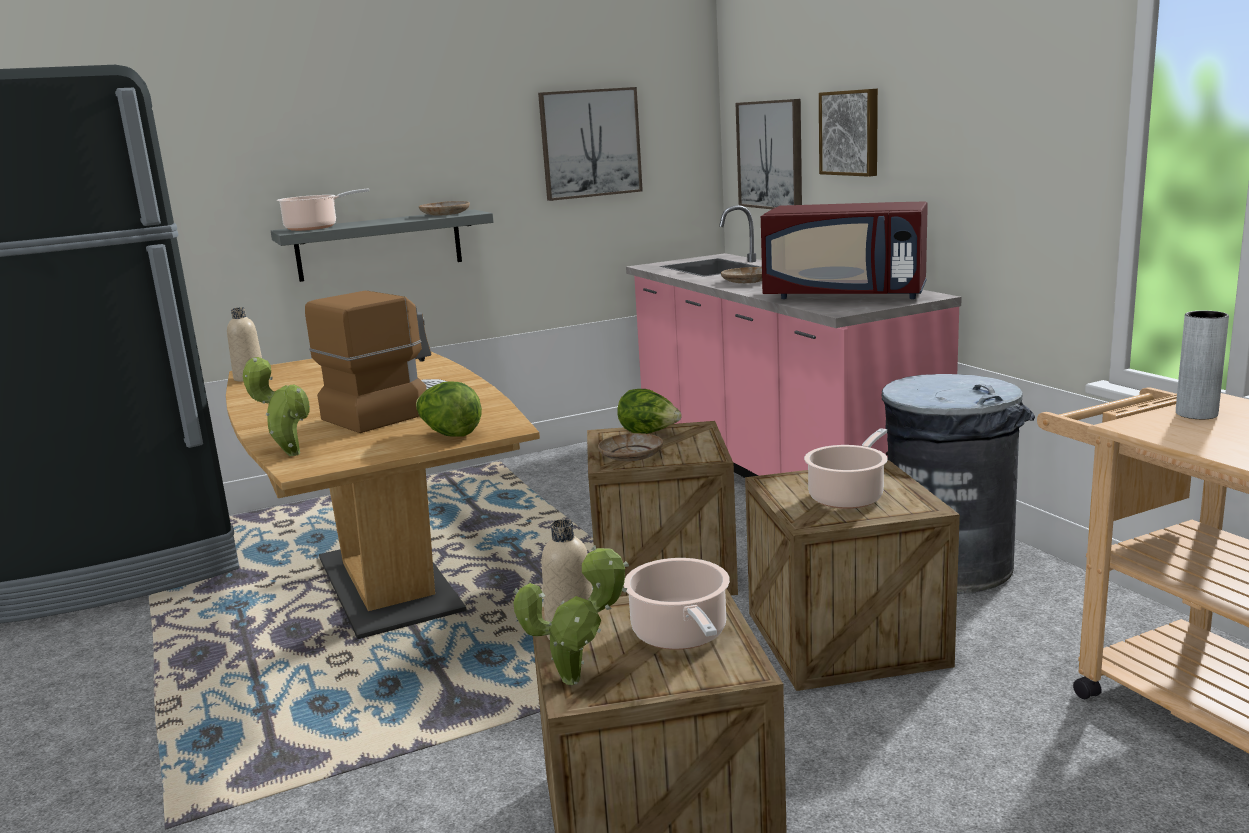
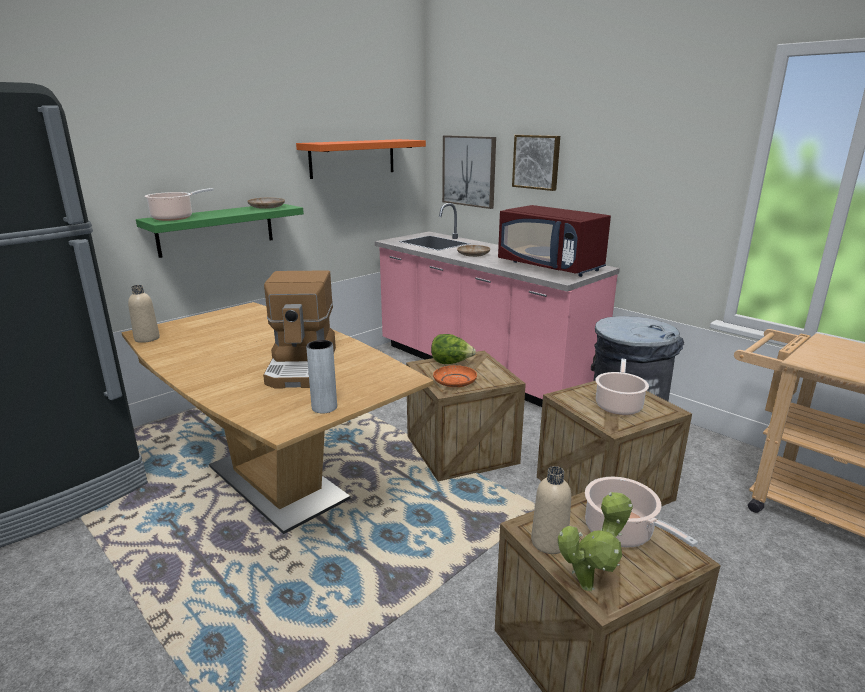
camera: 20 degrees left, 5 degrees up
potted plant [243,357,310,456] -> none
grey shelf [271,210,494,282] -> green shelf [136,204,304,258]
coffee machine [305,291,448,433] -> coffee machine turned 150 degrees clockwise [263,270,336,389]
lettuce [416,381,482,437] -> none
picture [538,87,643,201] -> orange shelf [296,139,426,179]
beige plate [598,433,663,461] -> orange plate [433,365,477,387]
red microwave [761,202,928,299] -> red microwave turned 45 degrees clockwise [498,205,611,277]
grey vase [1176,311,1229,419] -> grey vase moved to [306,340,337,414]

